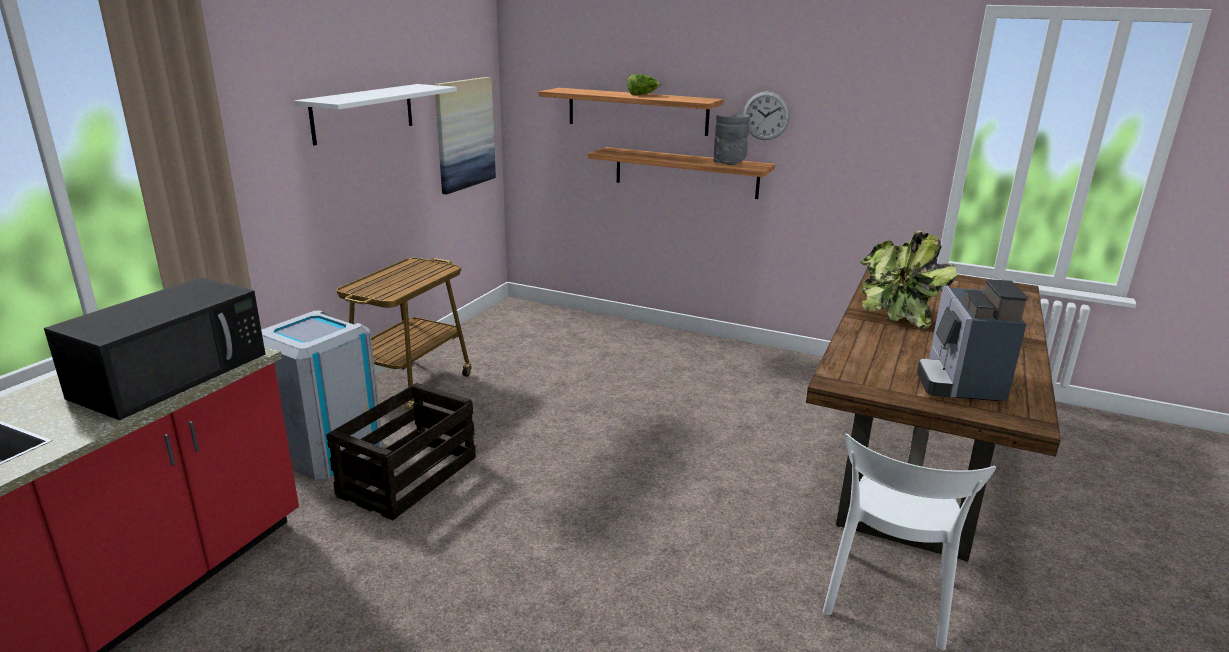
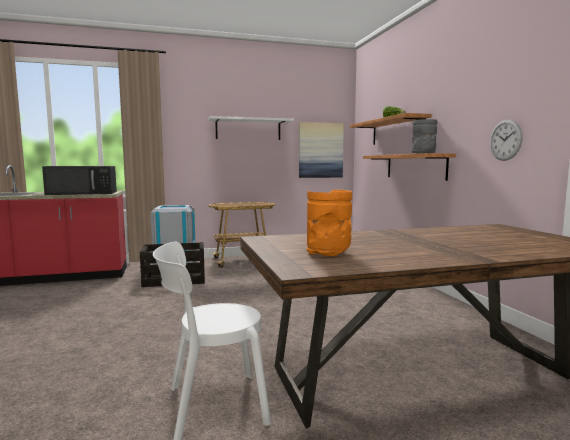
camera: 50 degrees right, 15 degrees down
wall clock [743,91,790,140] -> wall clock moved to [490,119,523,161]
potted plant [860,230,957,328] -> none
coffee machine [917,279,1028,401] -> orange vase [307,190,352,256]

